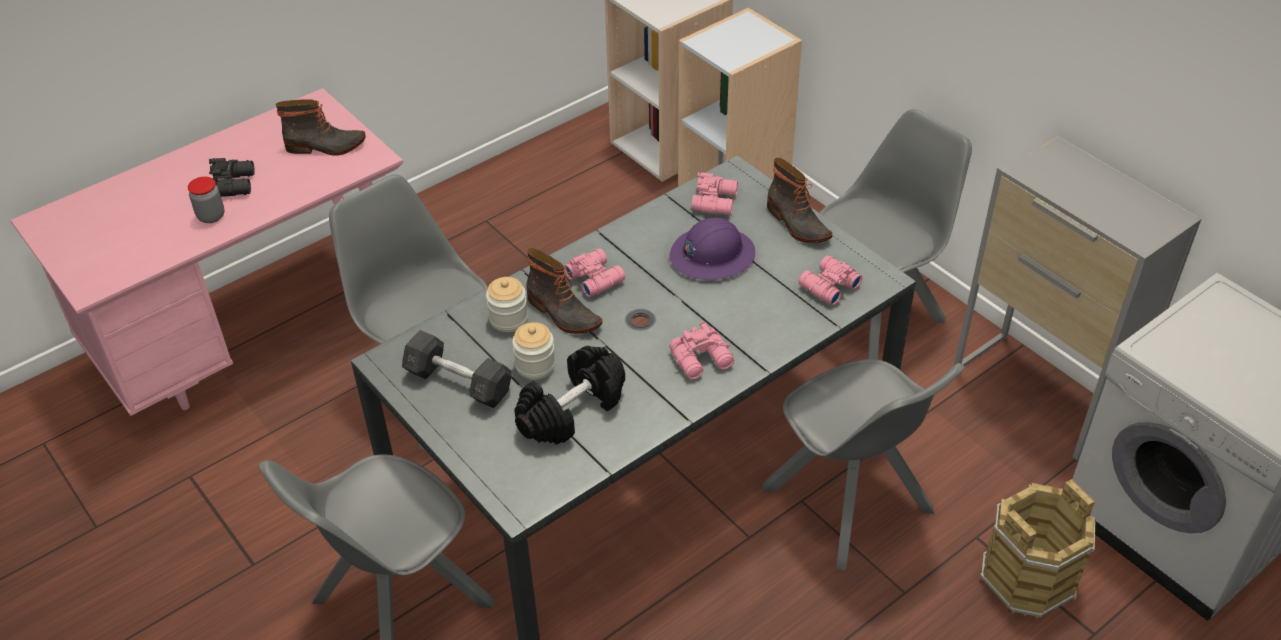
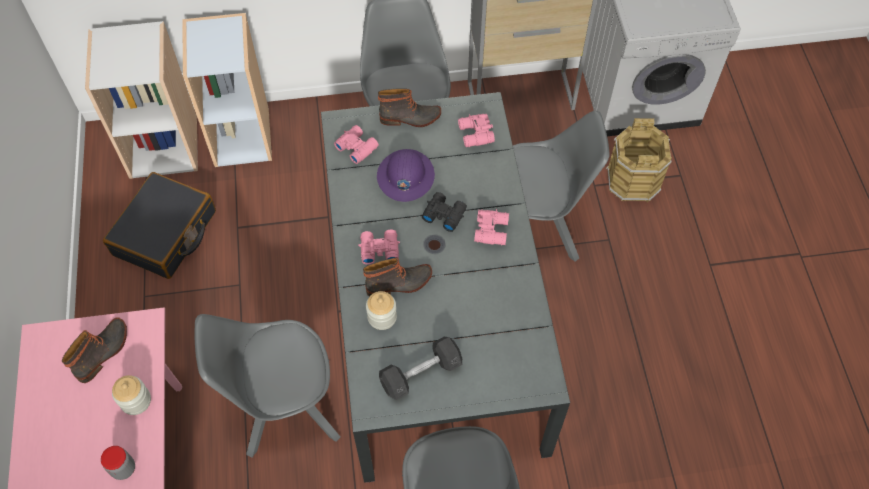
camera: 60 degrees left, 15 degrees up
black binoculars [209,158,255,197] -> black binoculars moved to [422,192,467,232]
jar [512,322,555,380] -> jar moved to [112,375,151,415]
black dumbbell [514,346,625,445] -> none
none -> black suitcase [103,172,216,279]

